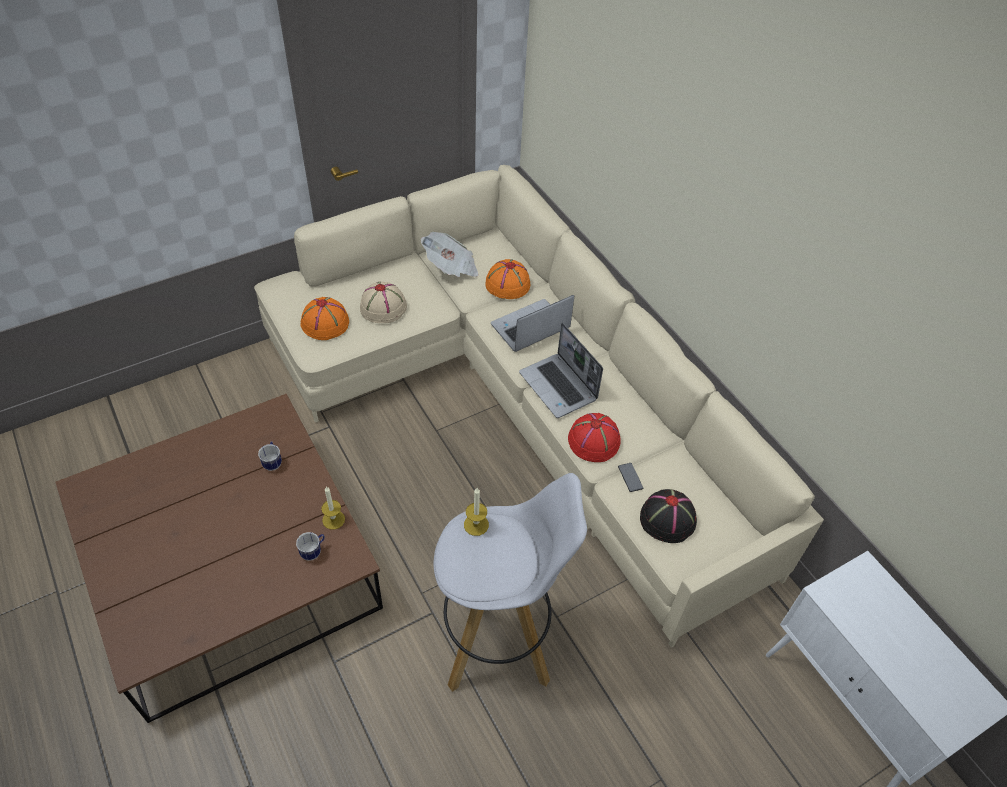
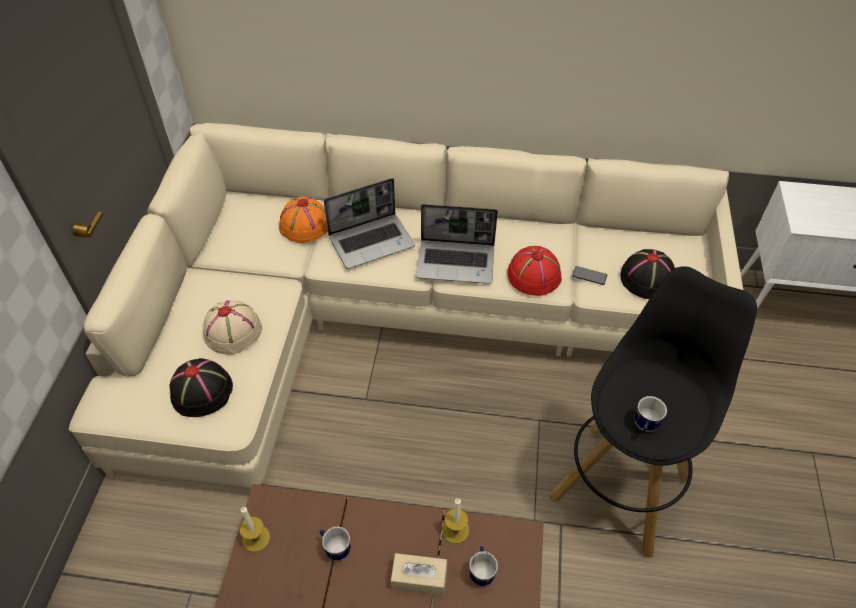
camera: 50 degrees left, 0 degrees up
orange hat [301,297,349,340] -> black hat [169,358,233,417]
newspaper [421,232,478,277] -> none
white stool [433,473,587,692] -> black stool [548,266,757,557]
candle [464,488,489,536] -> candle moved to [239,506,270,552]
laptop [491,295,574,352] -> laptop turned 120 degrees counterclockwise [324,178,415,269]
none -> beige tissue box [391,553,447,595]
none -> mug [634,396,667,433]

